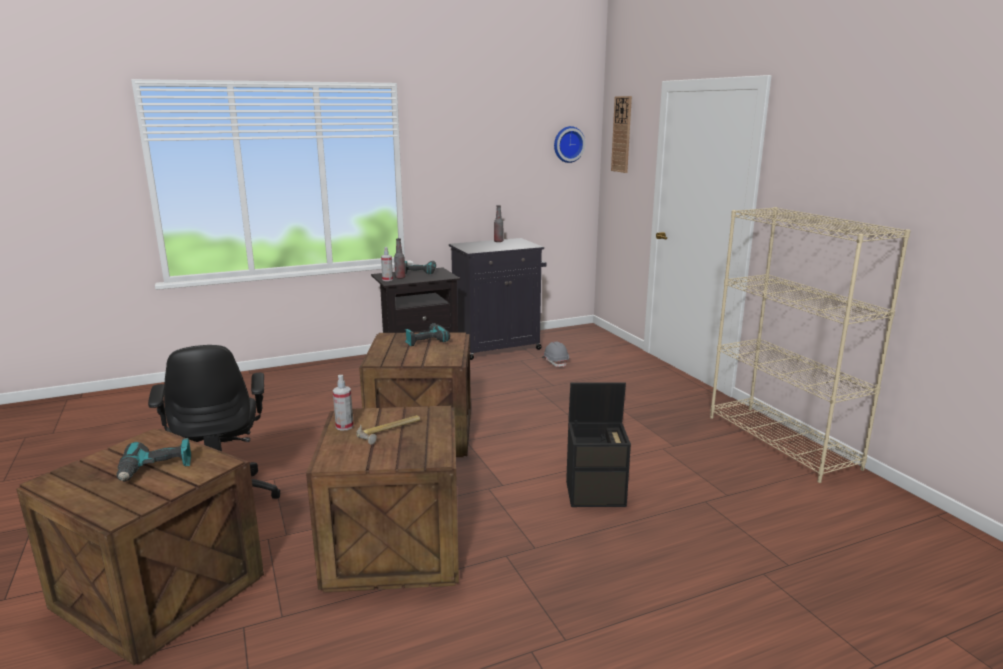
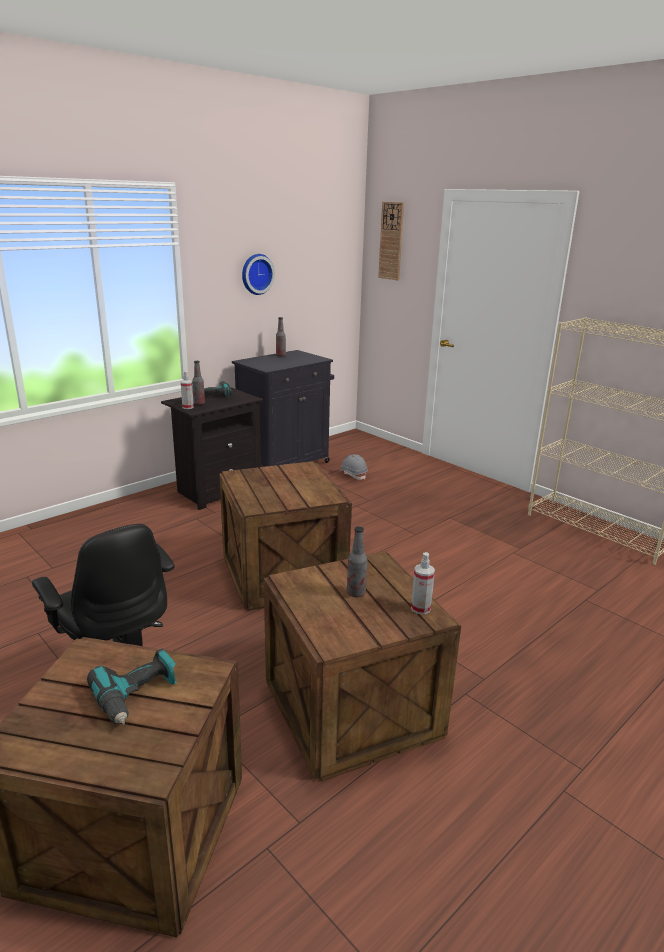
camera: 20 degrees left, 5 degrees up
spray bottle [333,375,354,431] -> spray bottle moved to [411,552,435,614]
hammer [357,415,420,445] -> bottle [347,526,367,597]
power drill [405,323,450,346] -> none
wall clock [554,126,585,163] -> wall clock moved to [242,254,275,295]
black storage box [566,382,631,507] -> none

